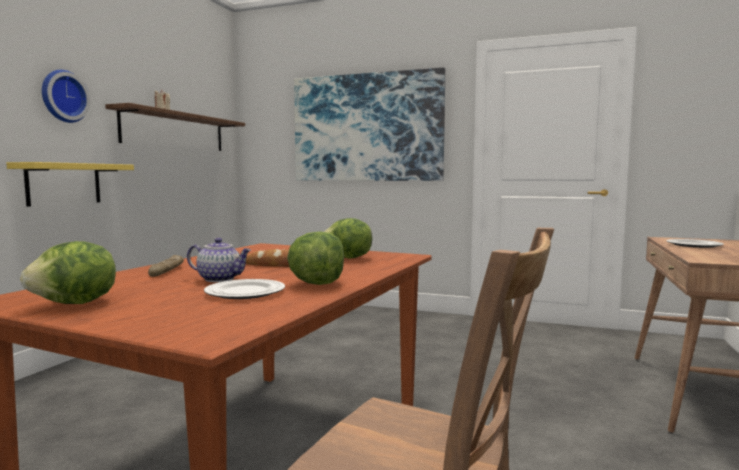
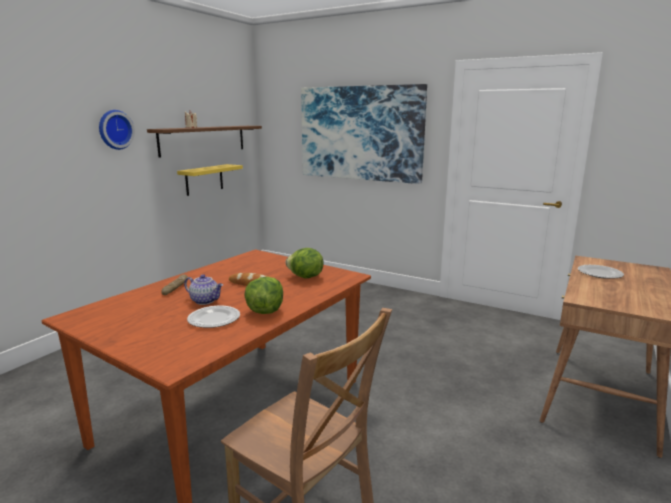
camera: 10 degrees right, 10 degrees up
yellow shelf [6,162,134,207] -> yellow shelf moved to [177,164,243,196]
lettuce [20,241,116,304] -> none

